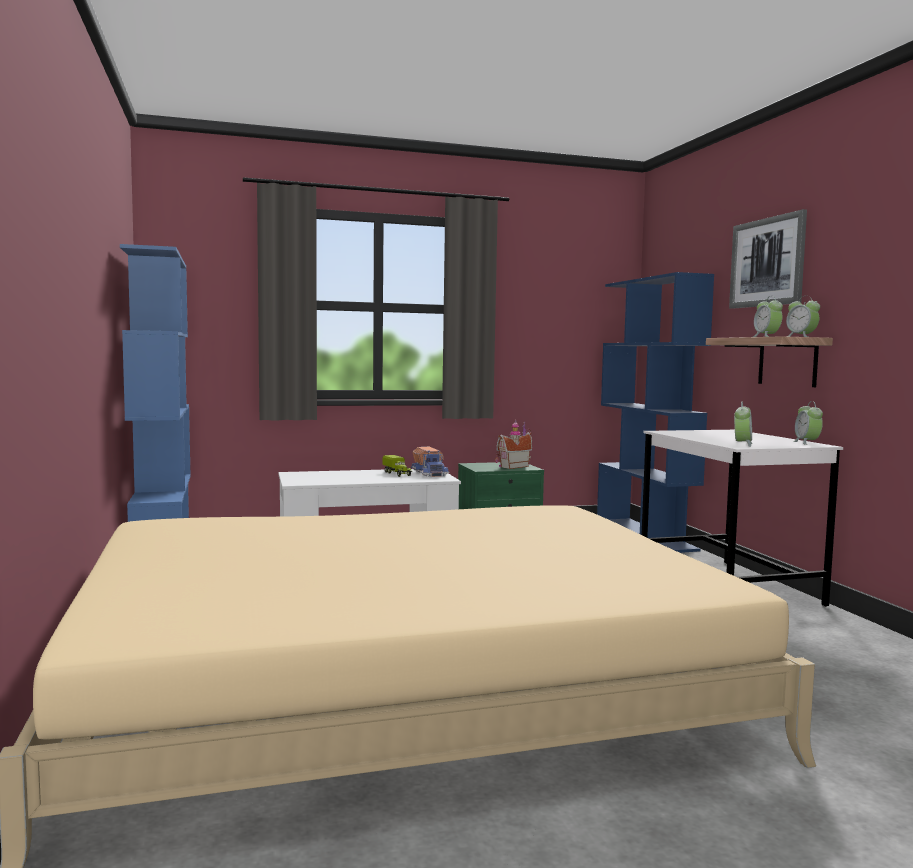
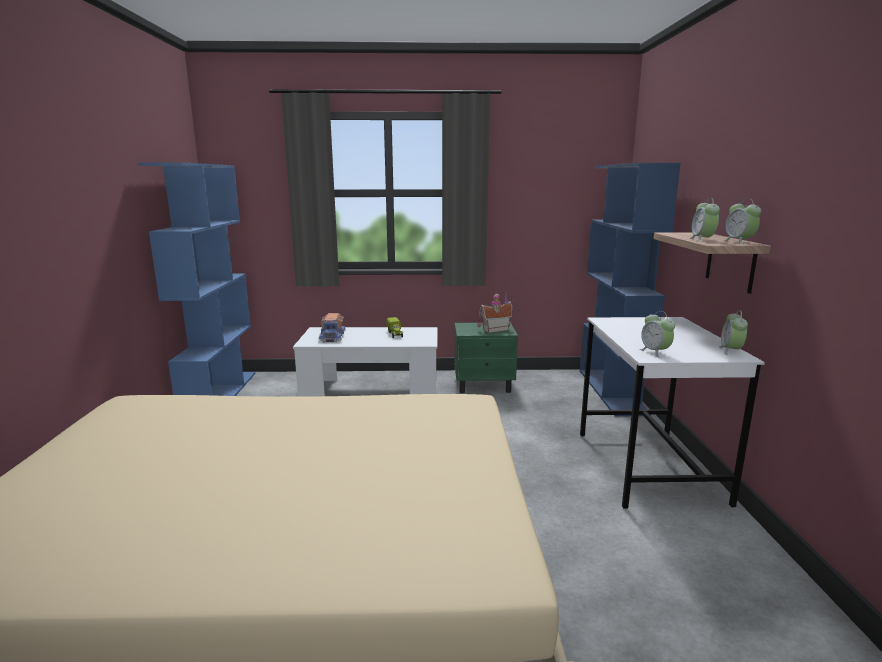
camera: 15 degrees right, 10 degrees up
toy truck [411,447,449,477] -> toy truck moved to [318,313,346,343]
picture [729,209,807,309] -> none
alarm clock [734,402,752,447] -> alarm clock turned 120 degrees clockwise [639,311,675,358]

